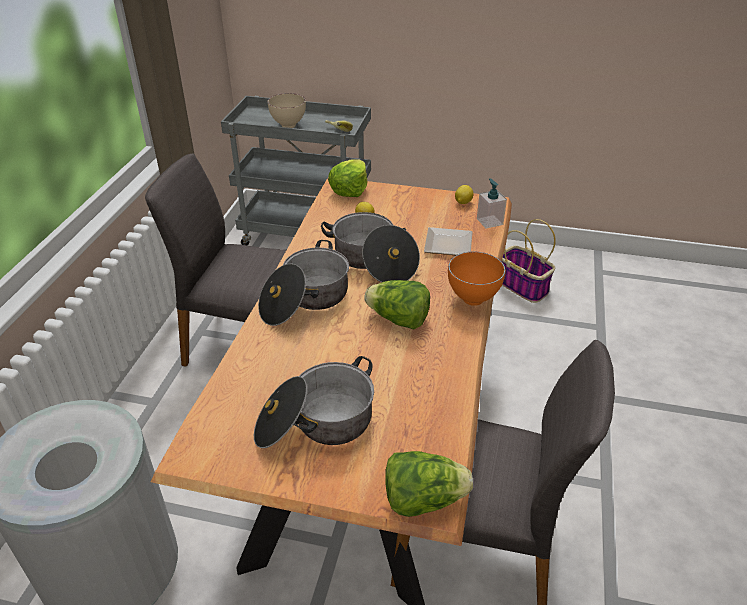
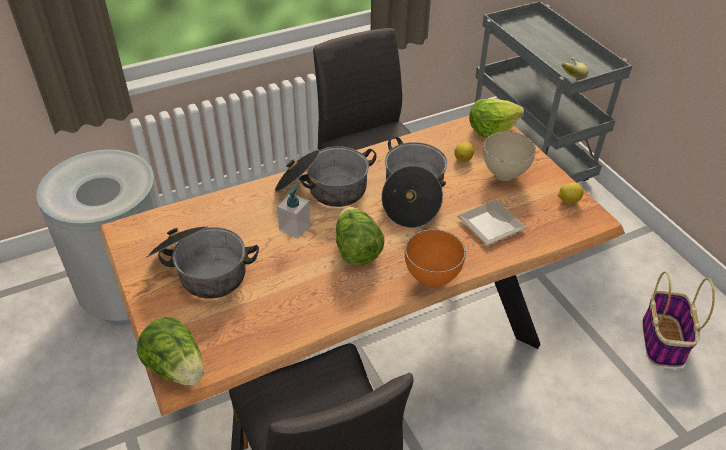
camera: 50 degrees right, 5 degrees up
beige bowl [268,93,306,128] -> beige bowl moved to [483,131,536,181]
soap dispenser [477,178,507,229] -> soap dispenser moved to [277,183,311,239]

